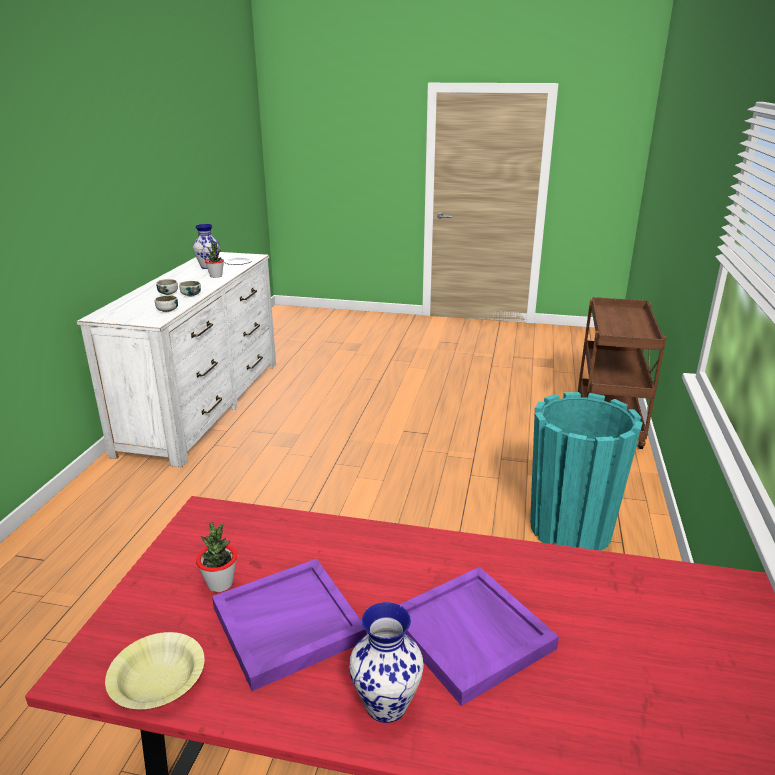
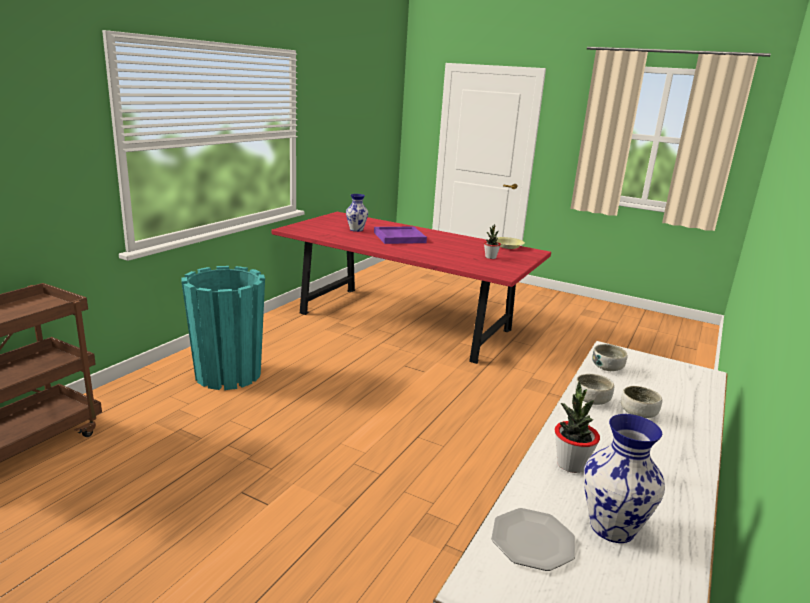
camera: 165 degrees left, 5 degrees down
purple tray [212,559,367,691] -> none
vase [349,602,424,723] -> vase moved to [346,194,368,232]

